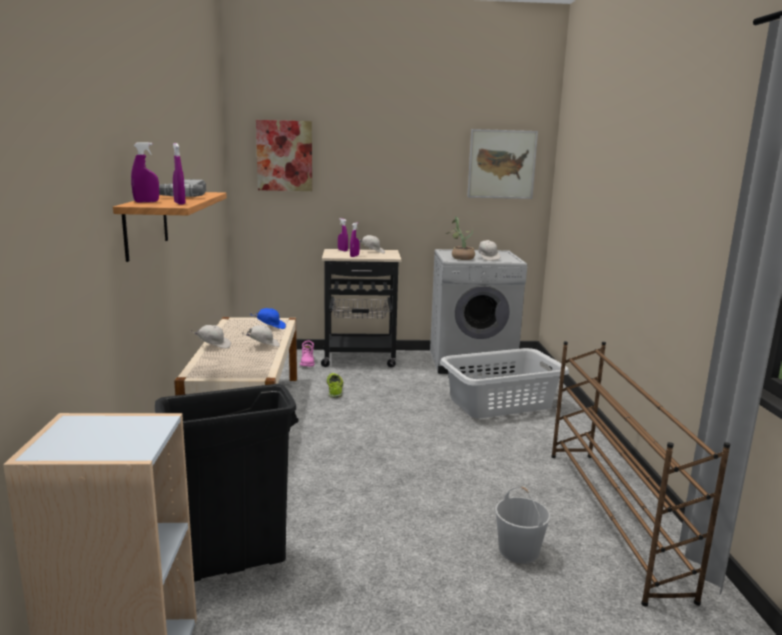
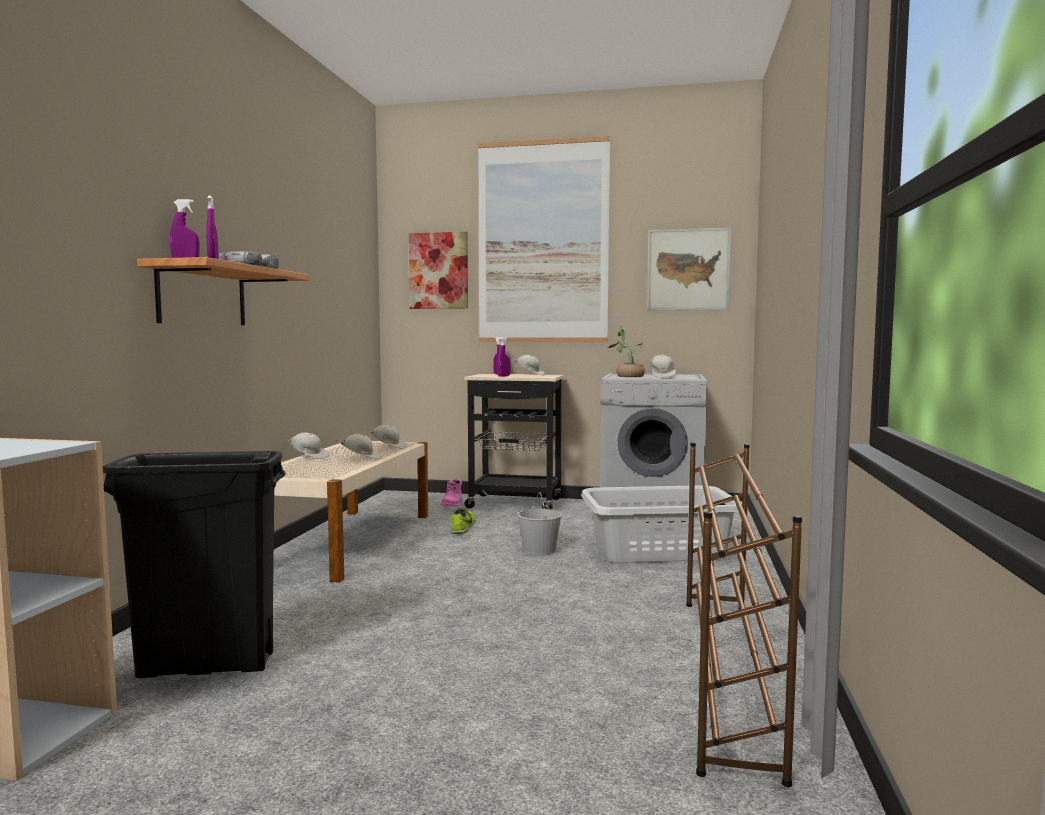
camera: 15 degrees right, 10 degrees down
blue cap [250,308,286,329] -> white cap [366,425,407,449]
white bucket [495,487,551,564] -> white bucket moved to [518,492,562,555]
none -> picture [478,136,610,342]

